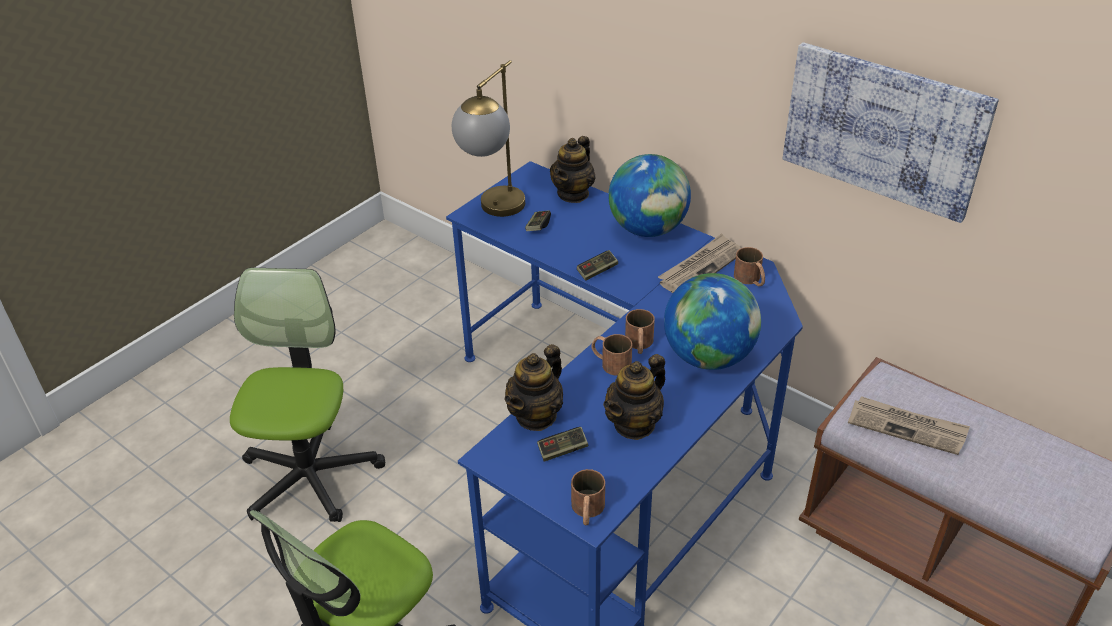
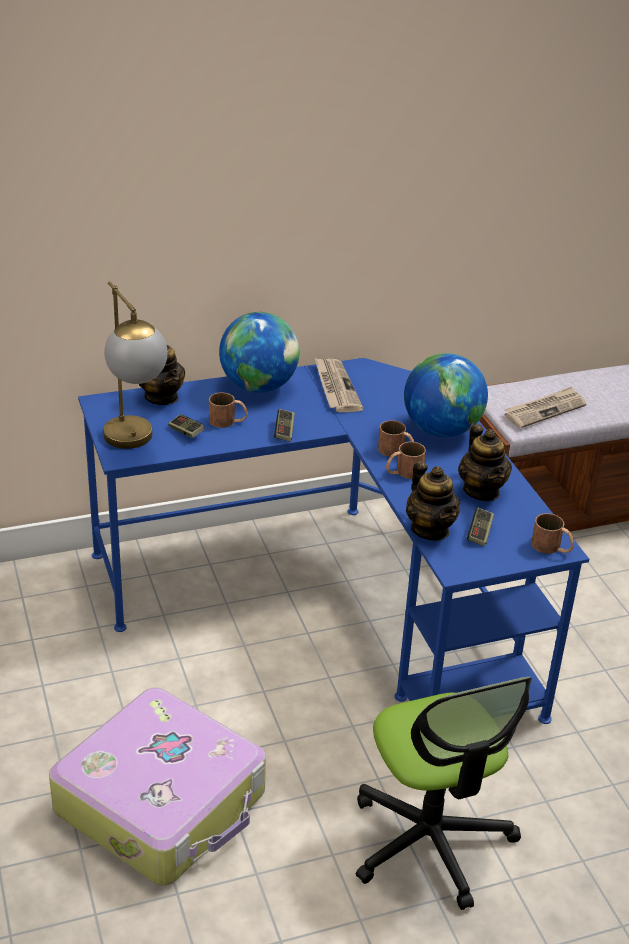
camera: 60 degrees left, 5 degrees down
office chair [230,268,386,522] -> suitcase [49,687,266,886]
brown mug [734,247,765,286] -> brown mug moved to [209,392,248,428]
picture [783,42,999,223] -> none

